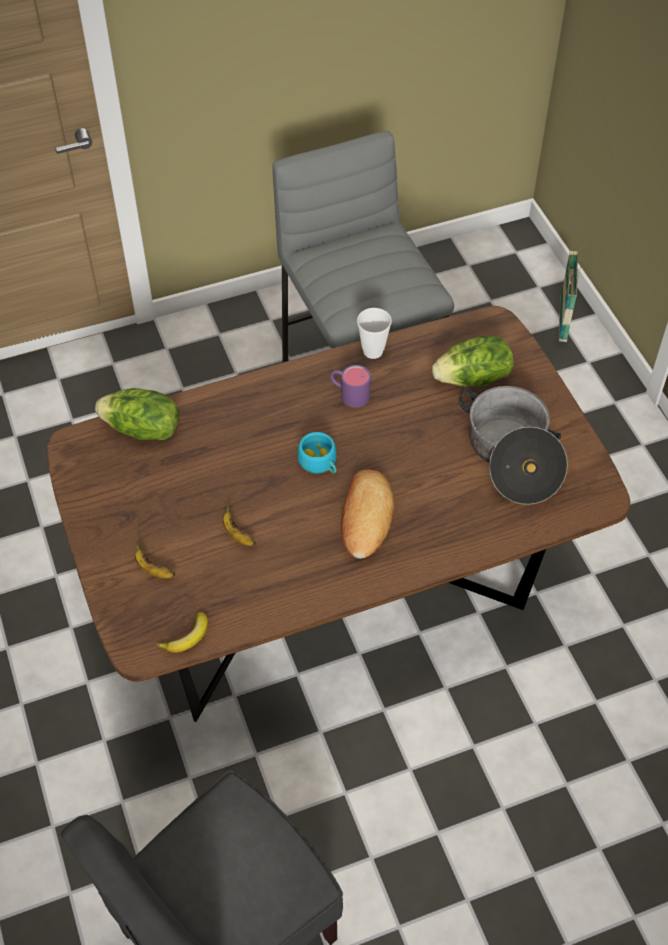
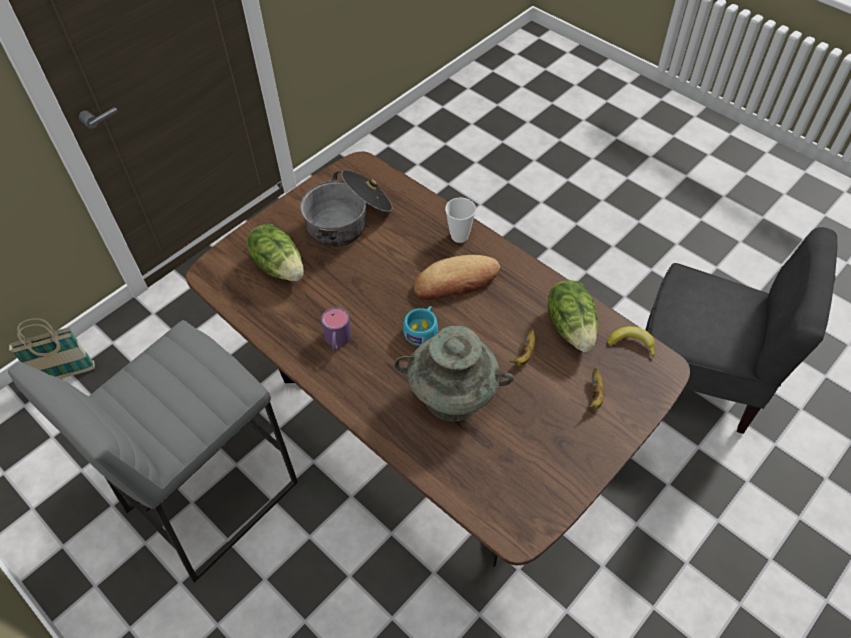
camera: 115 degrees left, 0 degrees up
lettuce [95,388,179,440] -> lettuce moved to [548,280,598,352]
cup [357,308,392,359] -> cup moved to [445,198,476,243]
none -> turquoise vase [394,326,514,421]

